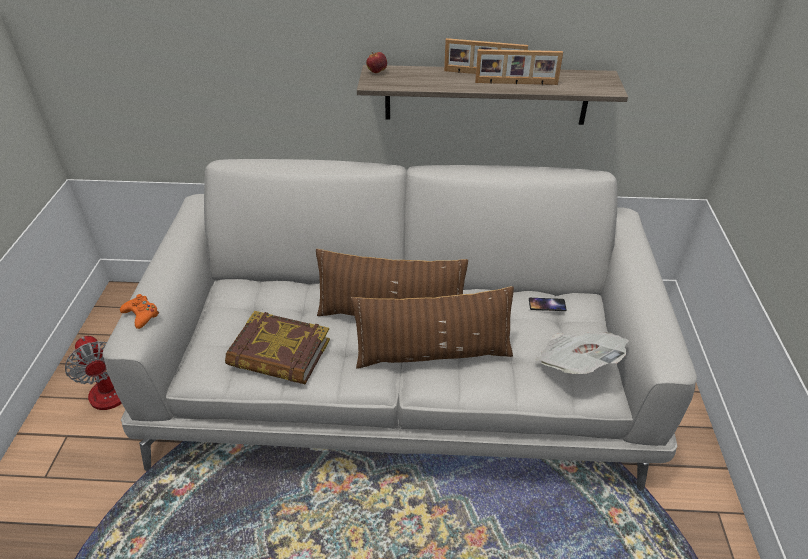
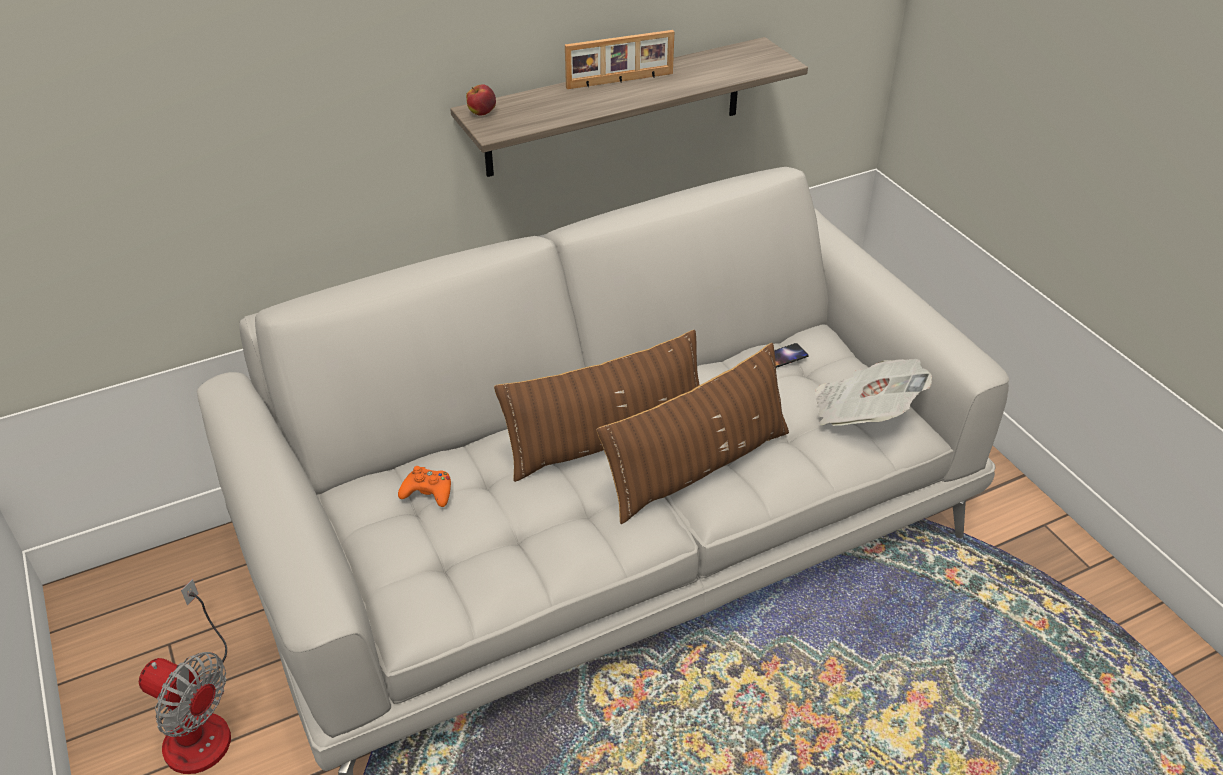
camera: 30 degrees left, 0 degrees up
orange game controller [120,294,159,329] -> orange game controller moved to [398,466,451,507]
book [225,311,330,384] -> none
picture frame [475,49,563,85] -> none

